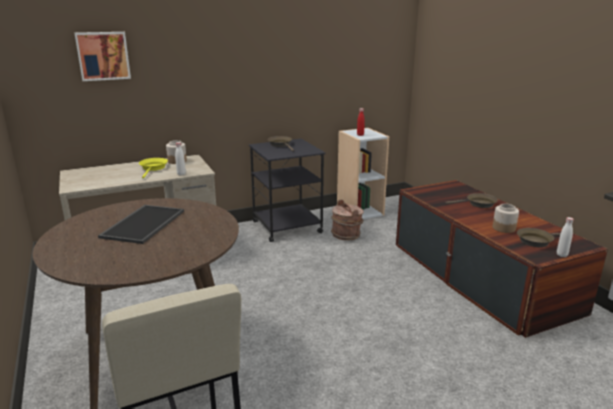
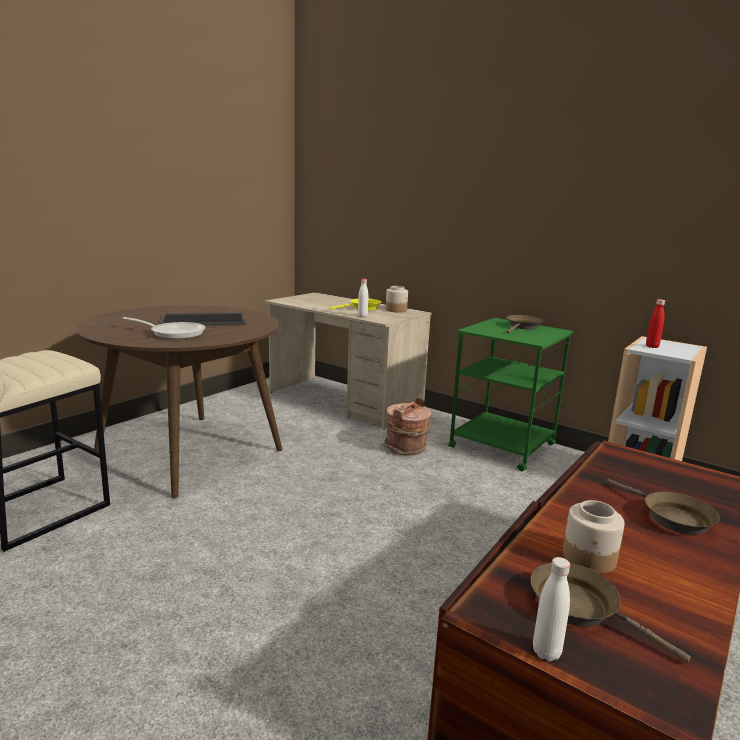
camera: 60 degrees right, 5 degrees down
picture [74,32,131,81] -> none
black cart [249,139,325,242] -> green cart [448,318,573,471]
brown bucket [331,200,364,240] -> brown bucket moved to [384,397,431,456]
none -> frying pan [123,317,206,339]

